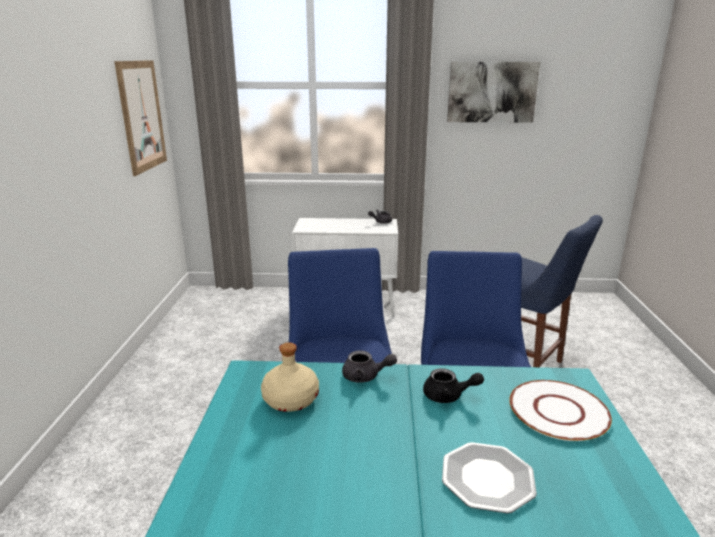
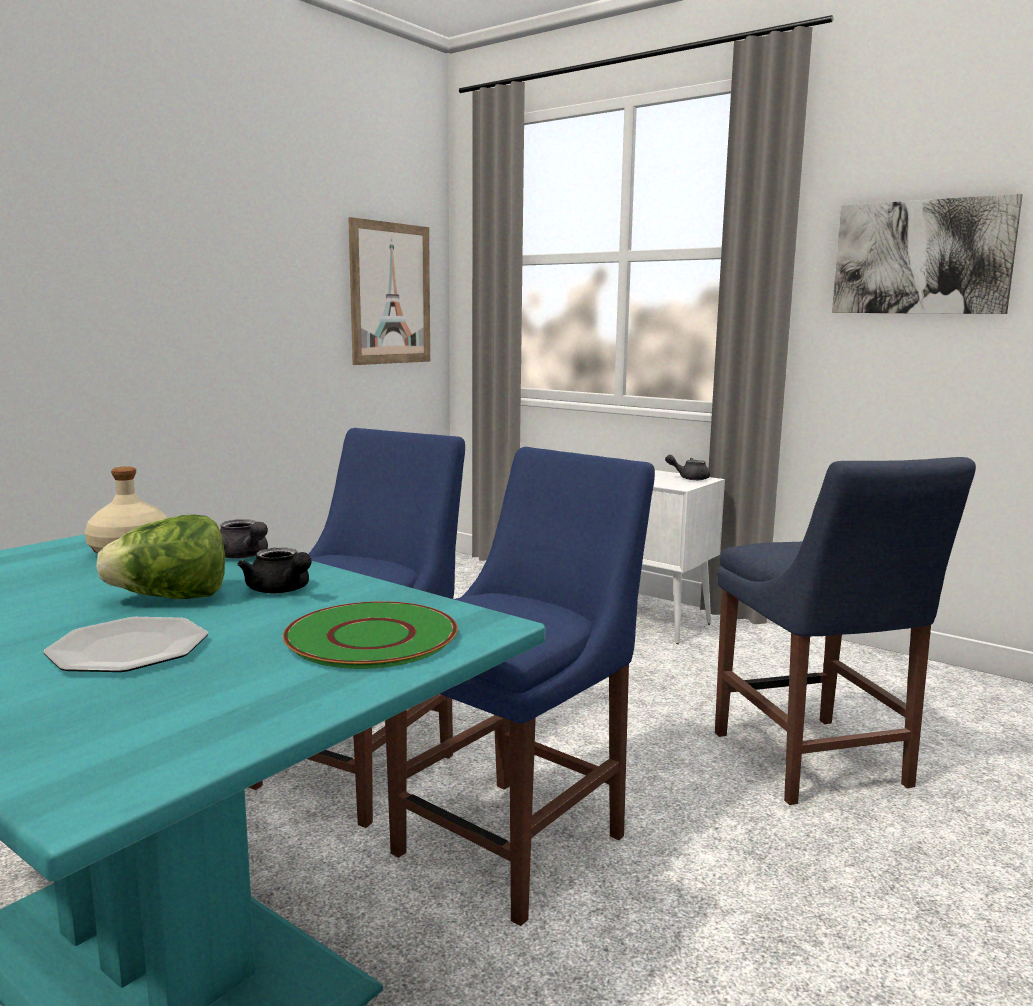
camera: 35 degrees right, 10 degrees down
white plate [509,380,612,441] -> green plate [283,601,458,669]
none -> lettuce [96,514,225,599]

